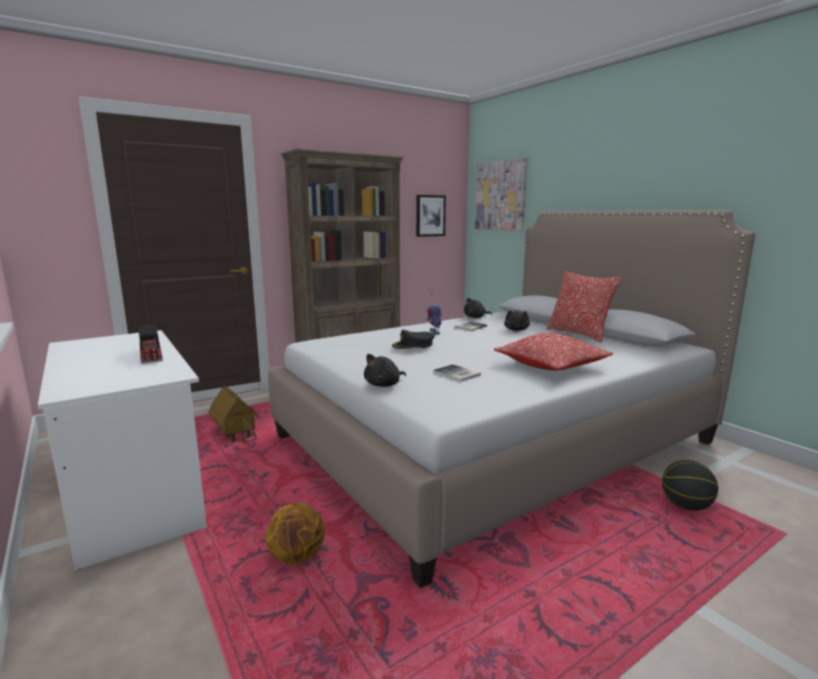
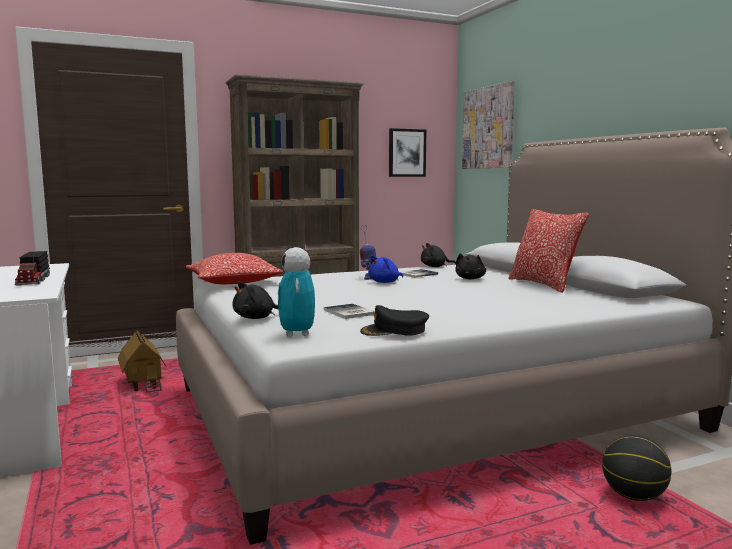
camera: 10 degrees right, 5 degrees down
basketball [265,503,325,564] -> none
black cap [392,330,435,349] -> black cap moved to [360,305,429,336]
pillow [494,333,613,370] -> pillow moved to [186,253,283,284]
none -> toy robot [278,247,315,337]
none -> blue plush toy [368,255,403,283]

